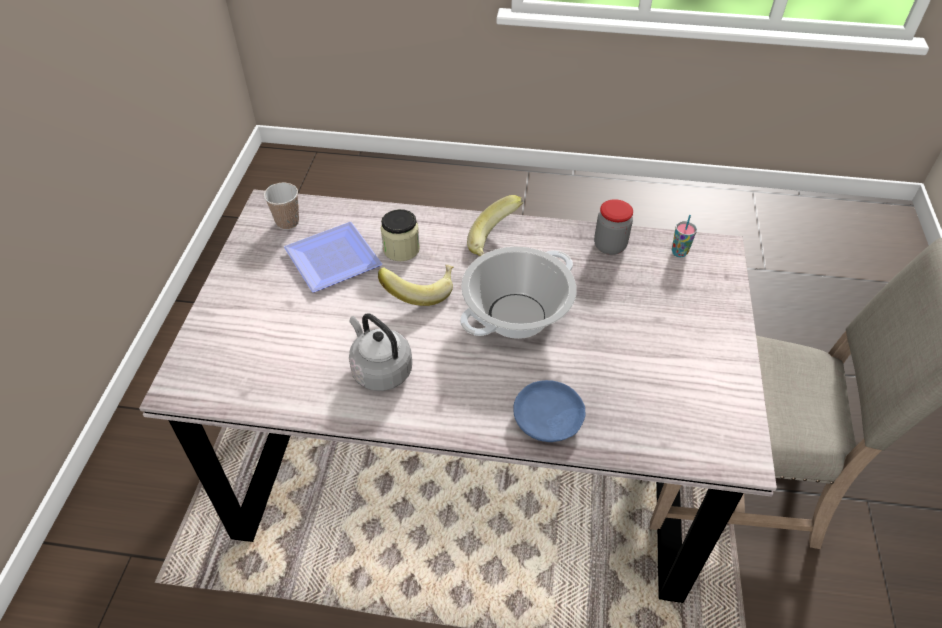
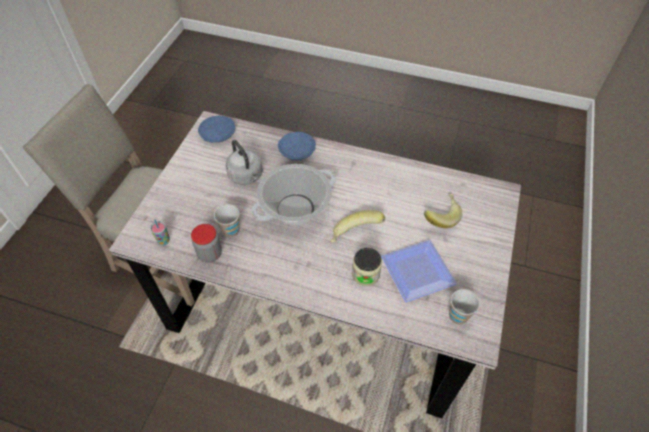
camera: 170 degrees left, 5 degrees up
grey kettle [349,314,412,391] -> grey kettle moved to [226,140,263,185]
banana [467,195,523,256] -> banana moved to [424,194,462,228]
none -> blue plate [198,116,235,143]
none -> cup [214,204,240,238]

